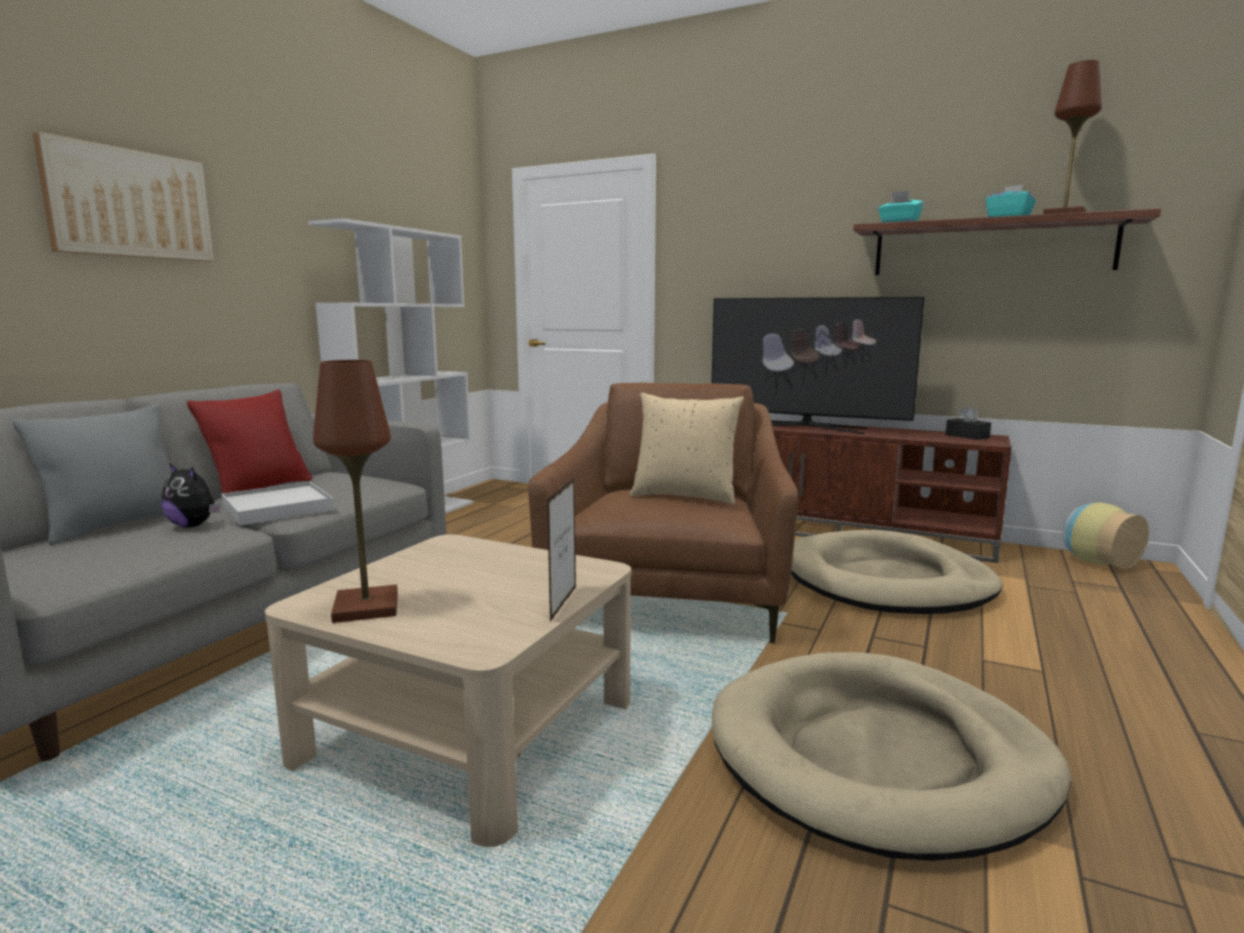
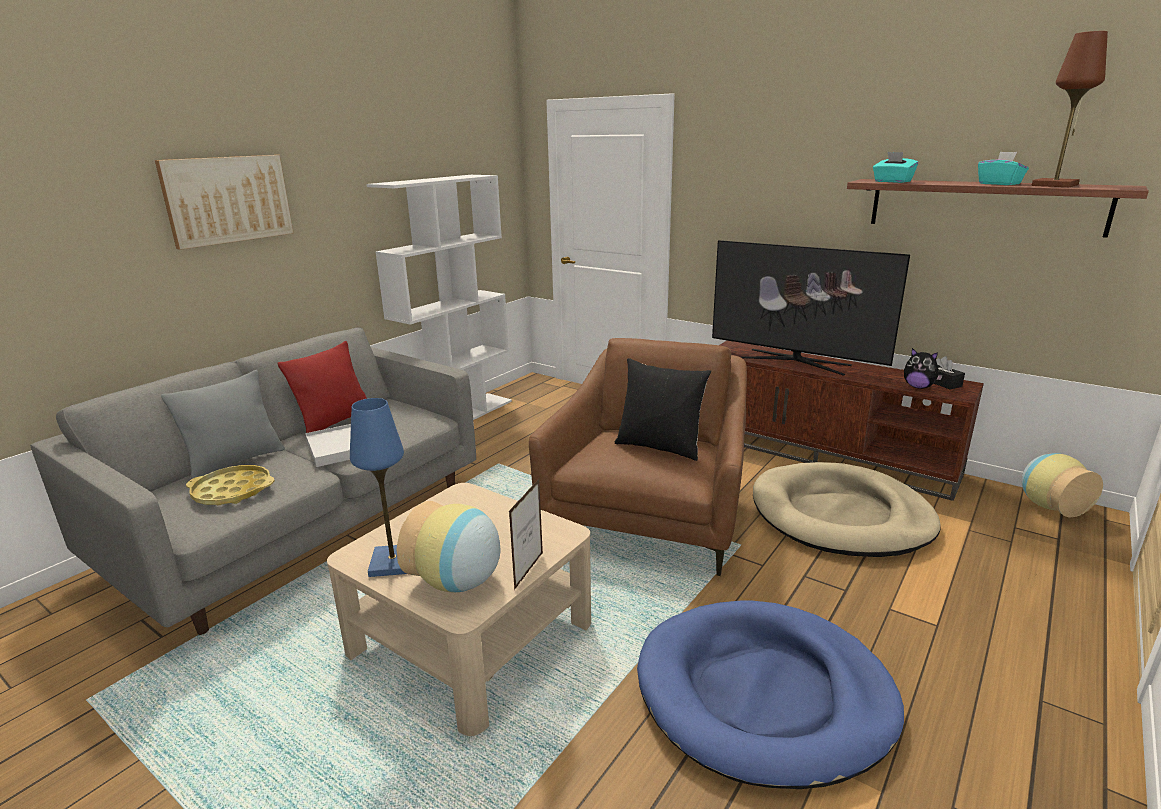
camera: 10 degrees right, 10 degrees up
plush toy [162,463,220,528] -> plush toy moved to [904,348,943,389]
brown table lamp [313,360,398,623] -> blue table lamp [350,398,406,577]
beige pillow [630,393,744,505] -> black pillow [615,358,711,461]
beige dog bed [712,652,1071,861] -> blue dog bed [637,601,904,789]
none -> yellow tray [186,465,275,505]
none -> vase [397,501,500,592]

